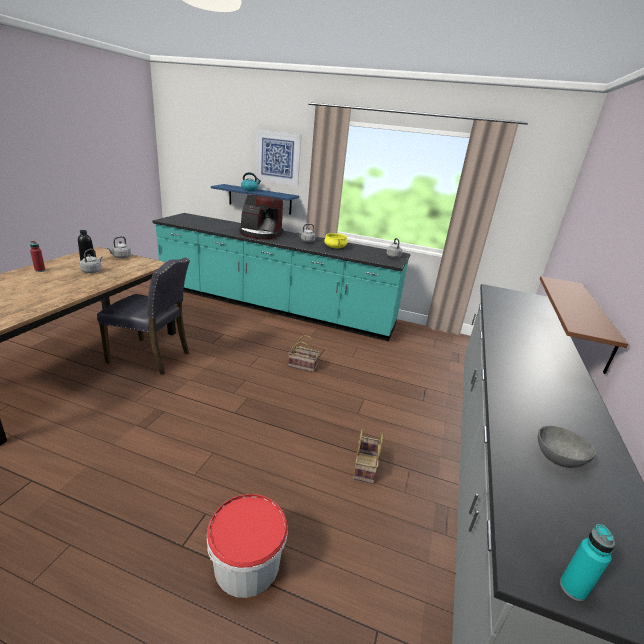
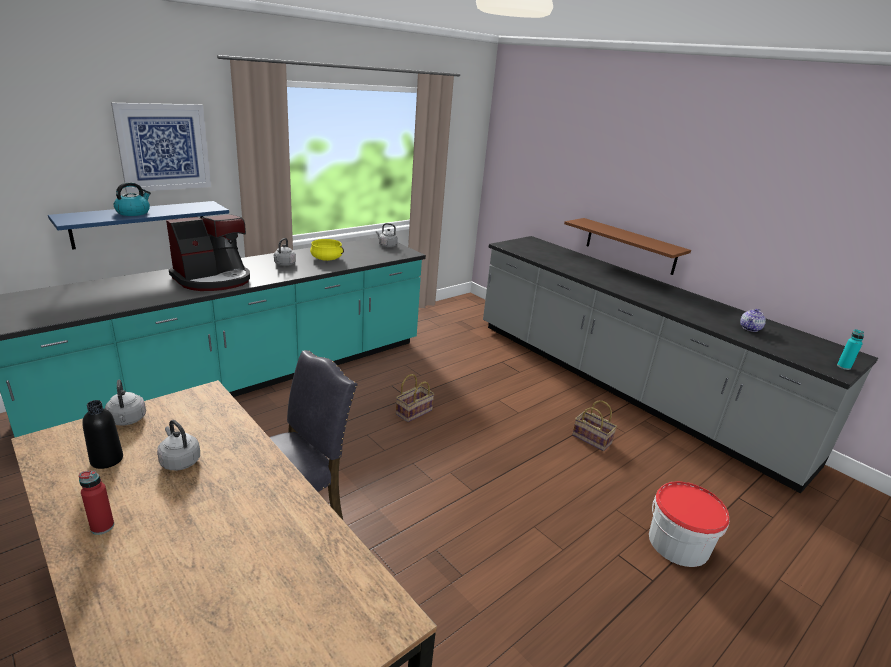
camera: 60 degrees left, 0 degrees up
grey bowl [538,426,596,468] -> teapot [740,309,766,332]

